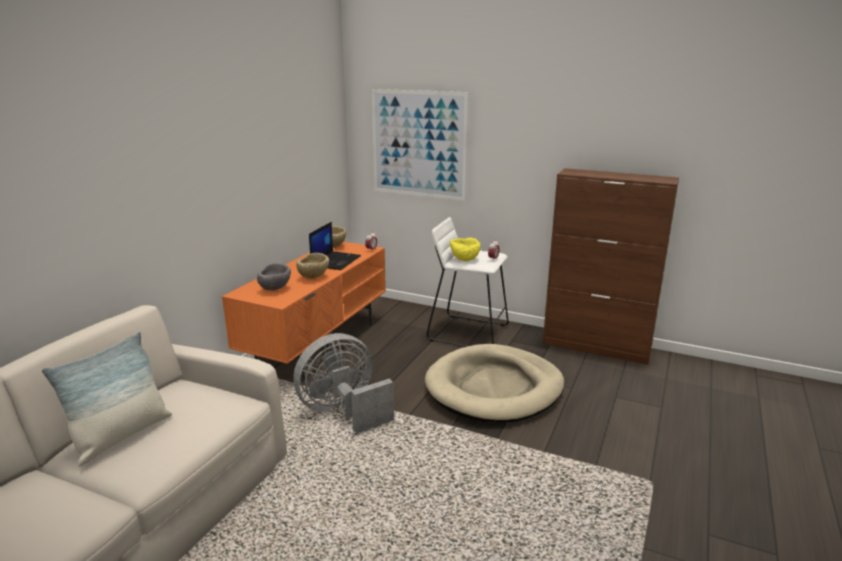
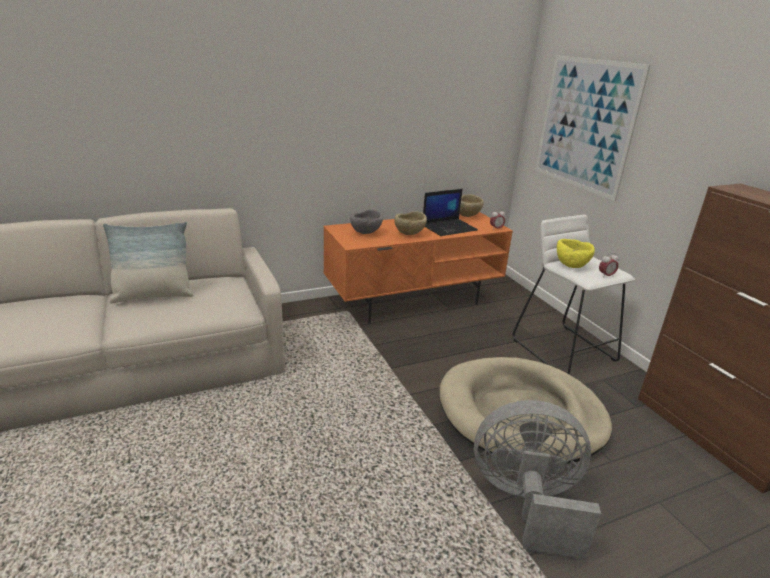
camera: 40 degrees right, 5 degrees up
grey fan [293,333,394,434] -> grey fan moved to [474,400,601,559]

